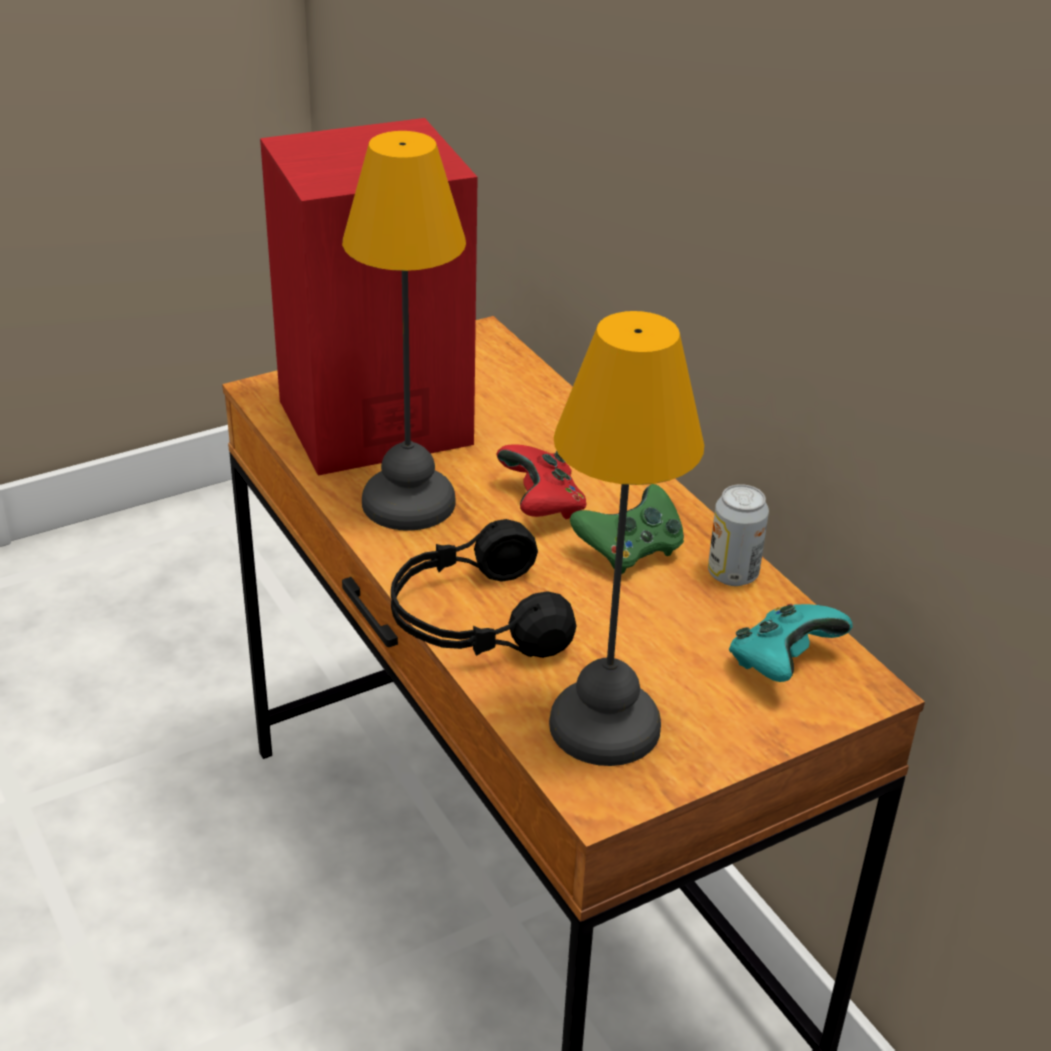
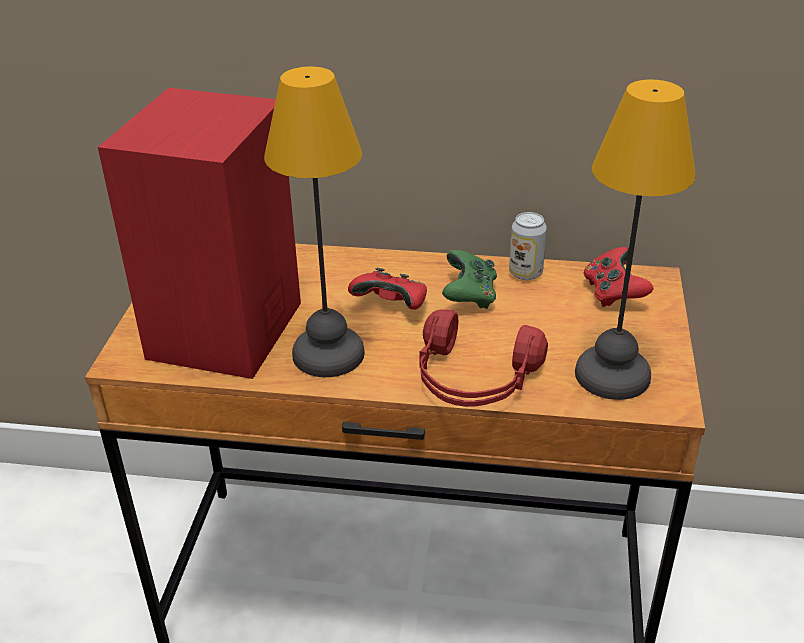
camera: 50 degrees left, 0 degrees up
black headphones [391,519,577,658] -> red headphones [419,309,548,407]
turquoise game controller [729,604,852,682] -> red game controller [584,247,654,307]

